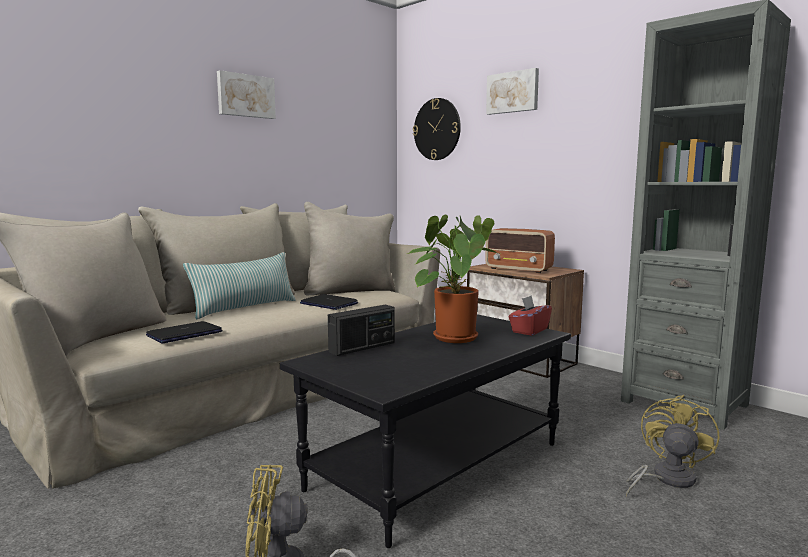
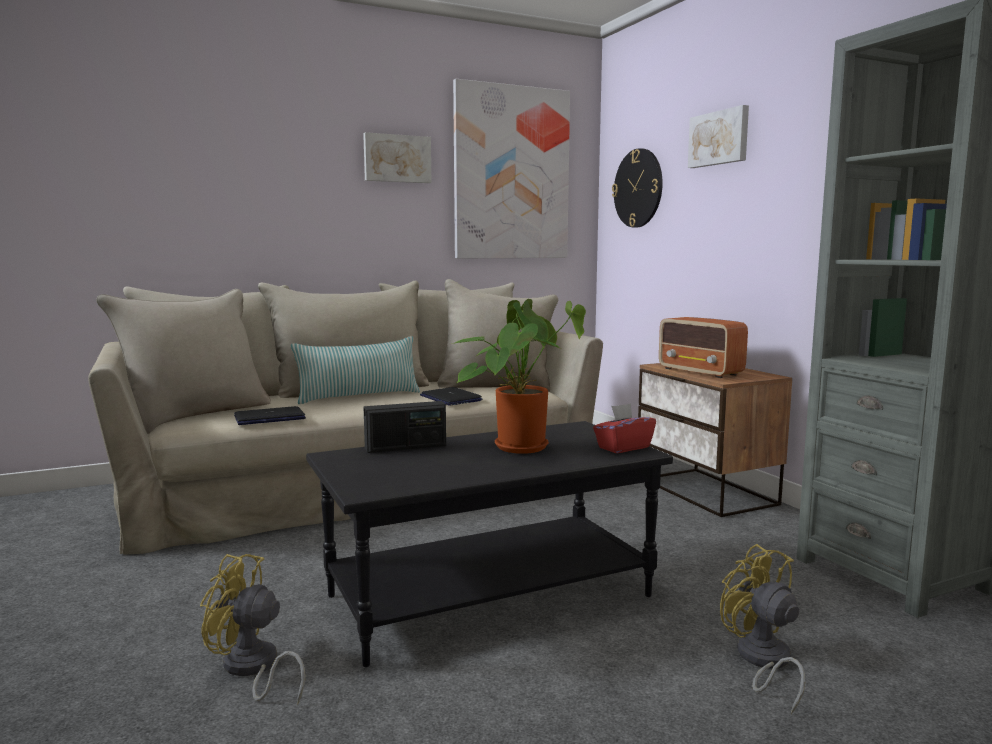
camera: 20 degrees right, 0 degrees up
yellow fan [626,395,720,497] -> yellow fan turned 75 degrees counterclockwise [720,544,806,714]
none -> picture [453,79,570,258]

